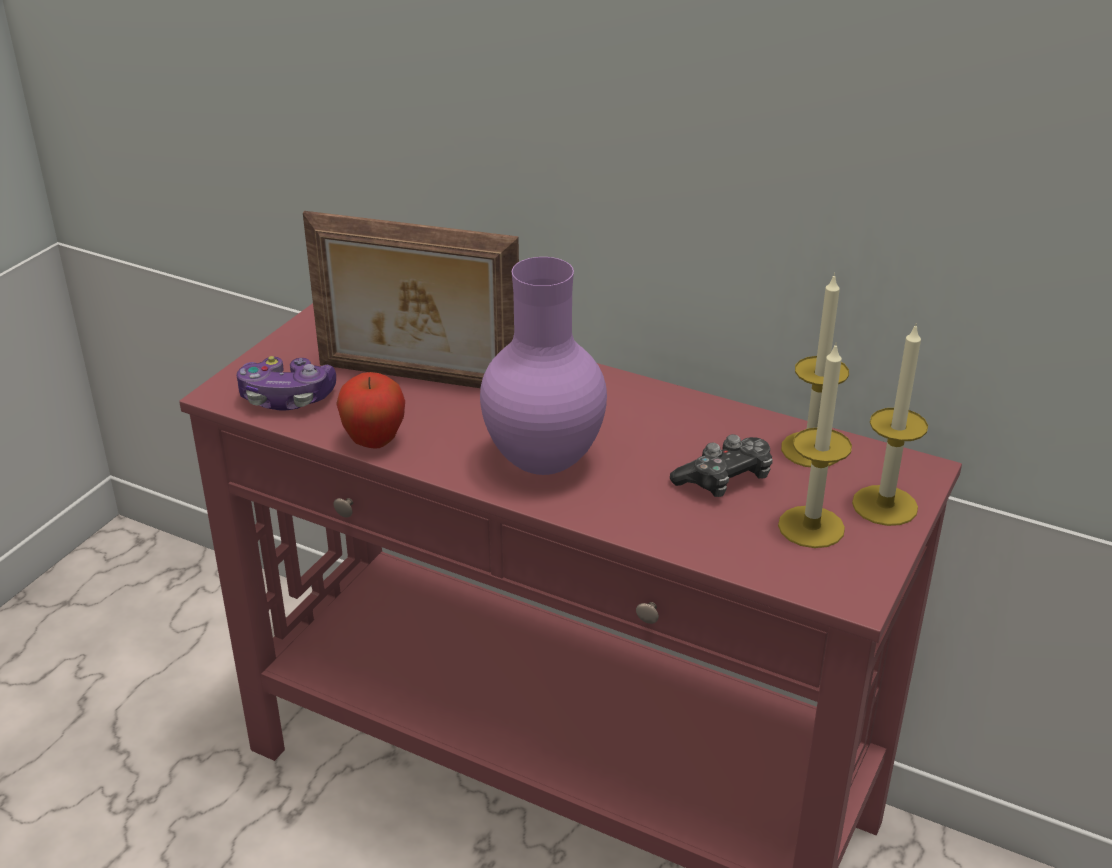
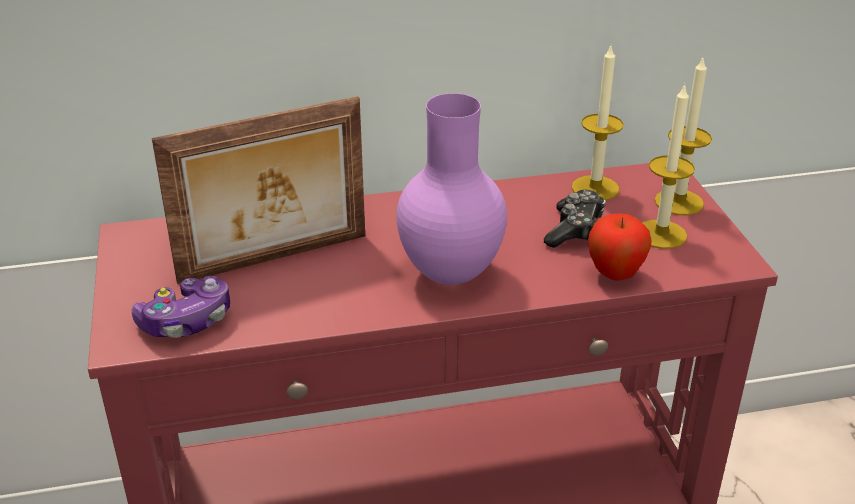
camera: 40 degrees left, 0 degrees up
apple [336,372,405,448] -> apple moved to [588,214,652,281]

